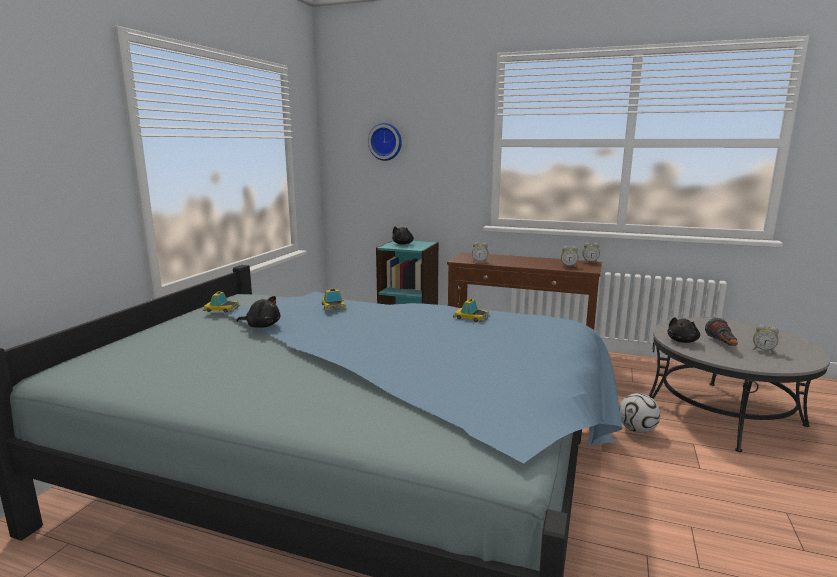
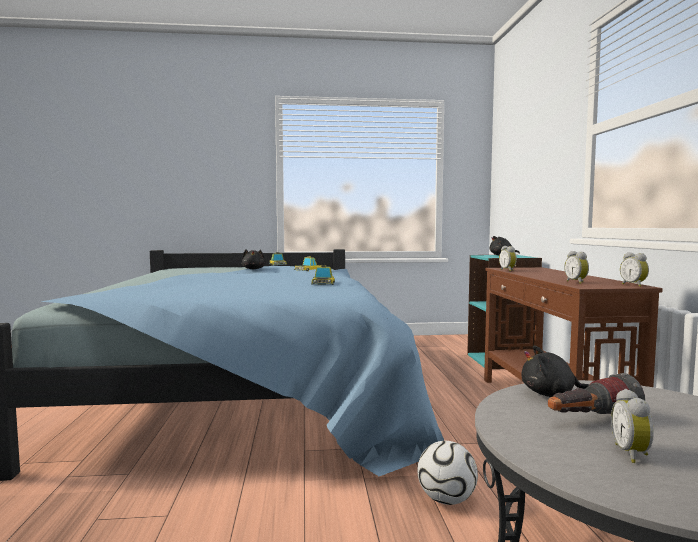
camera: 65 degrees right, 10 degrees down
wall clock [368,123,402,161] -> none

